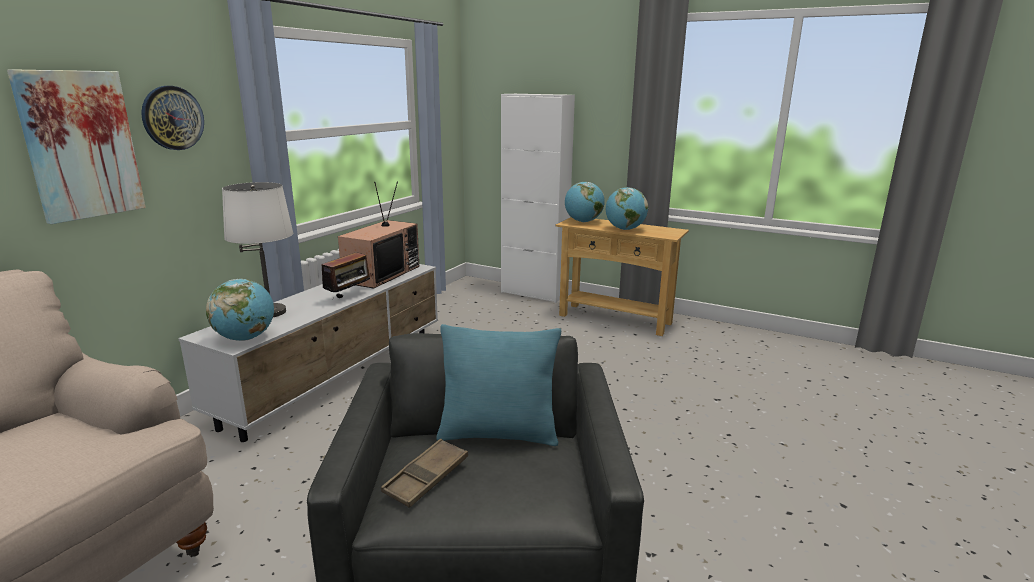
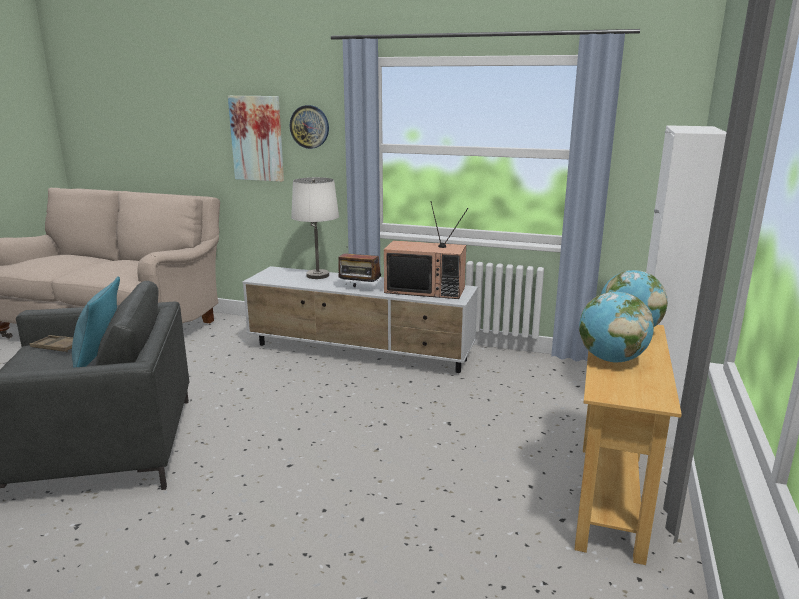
camera: 80 degrees right, 0 degrees up
globe [206,279,274,341] -> none

